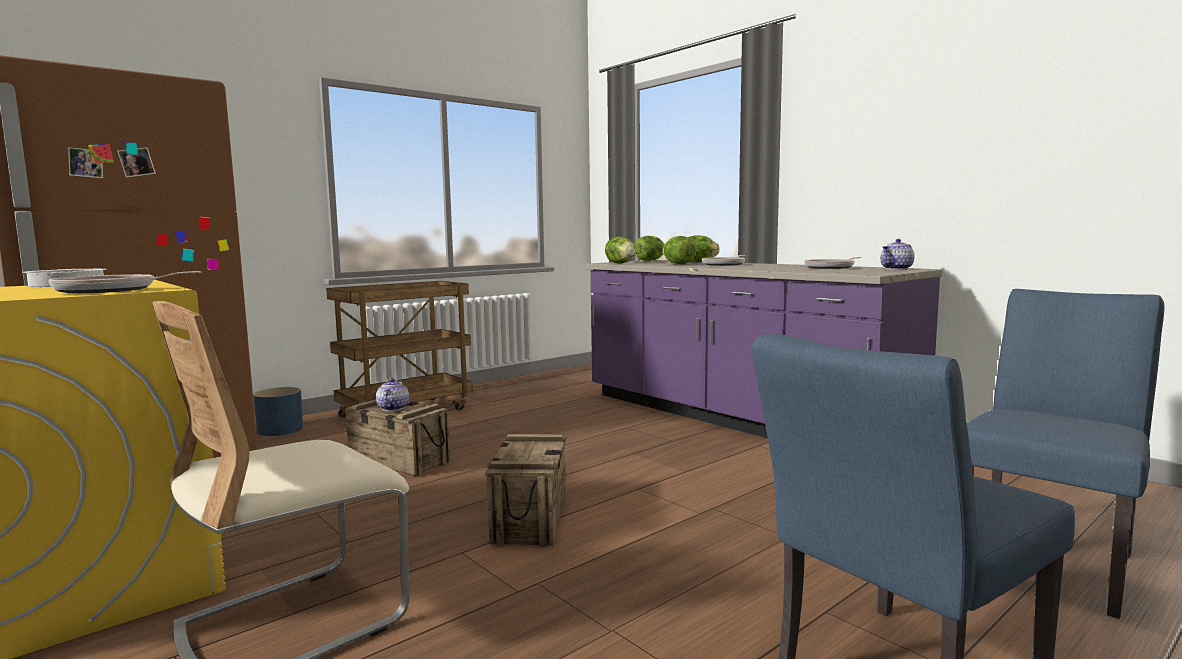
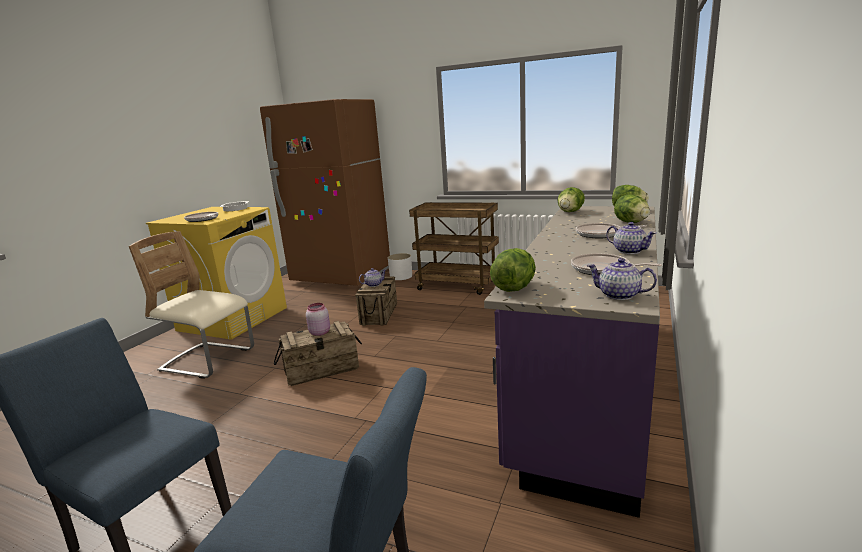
camera: 65 degrees right, 10 degrees up
blue planter [253,387,303,436] -> white planter [388,253,412,280]
lettuce [663,236,697,264] -> lettuce moved to [490,248,536,292]
none -> pink jar [306,303,330,336]
none -> teapot [606,222,656,254]

